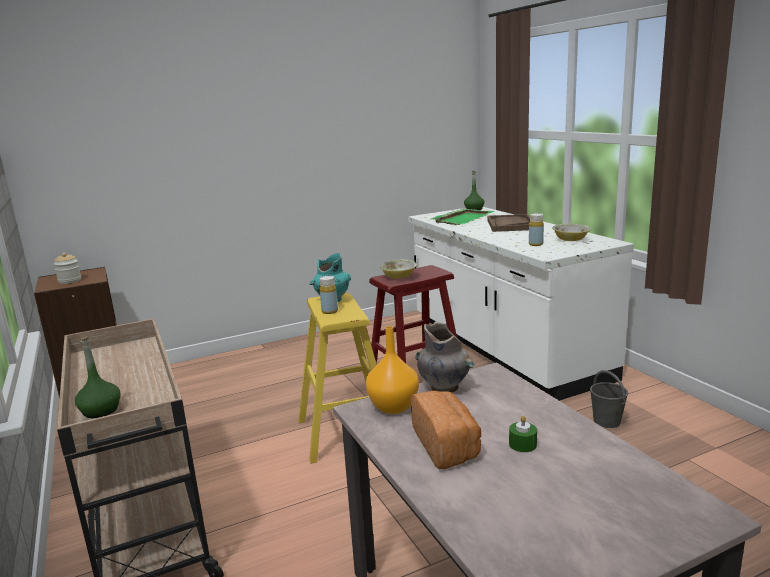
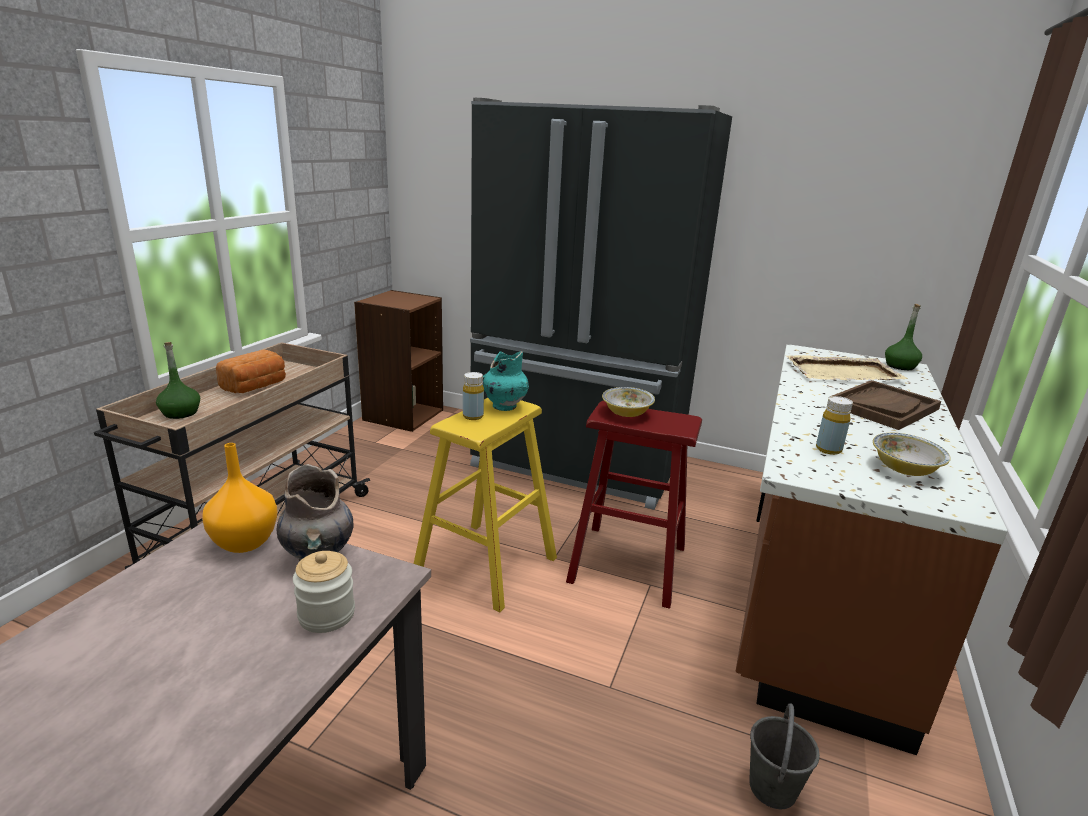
camera: 45 degrees right, 5 degrees up
jar [54,253,81,284] -> jar moved to [293,551,355,633]
white counter [408,207,634,401] -> brown counter [736,344,1008,755]
bread [411,391,481,469] -> bread moved to [216,349,286,393]
green tray [431,208,495,225] -> beige tray [786,355,908,380]
green candle [509,416,537,452] -> none
none -> black fridge [470,98,732,510]

